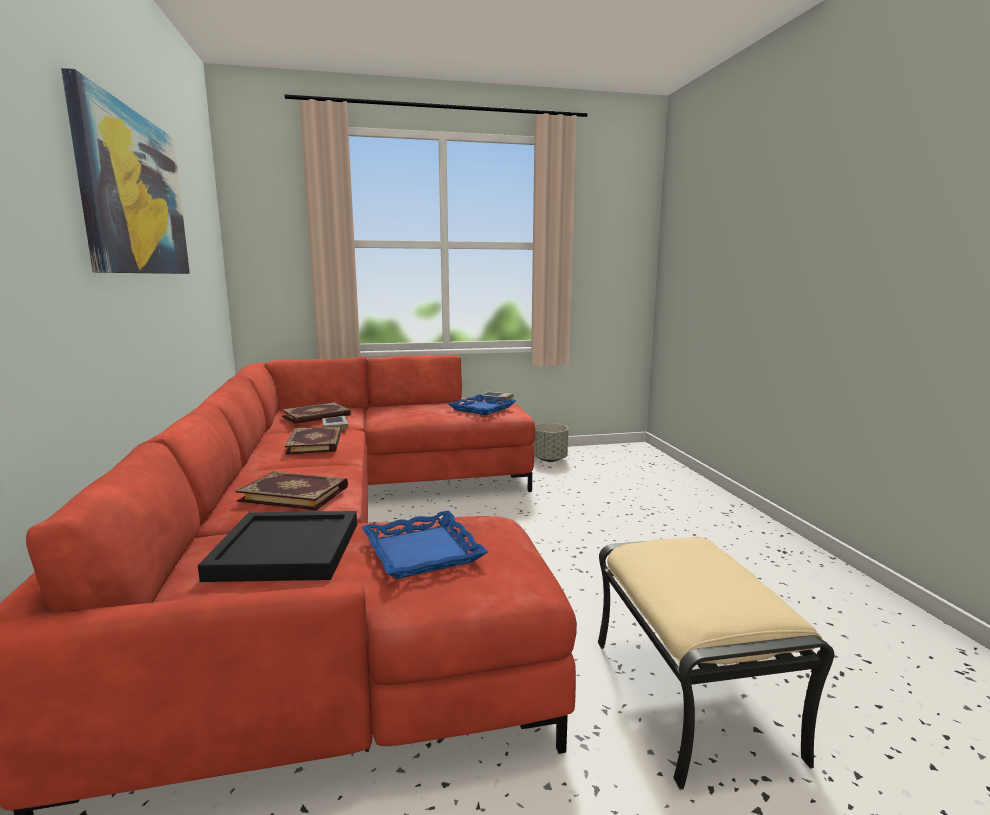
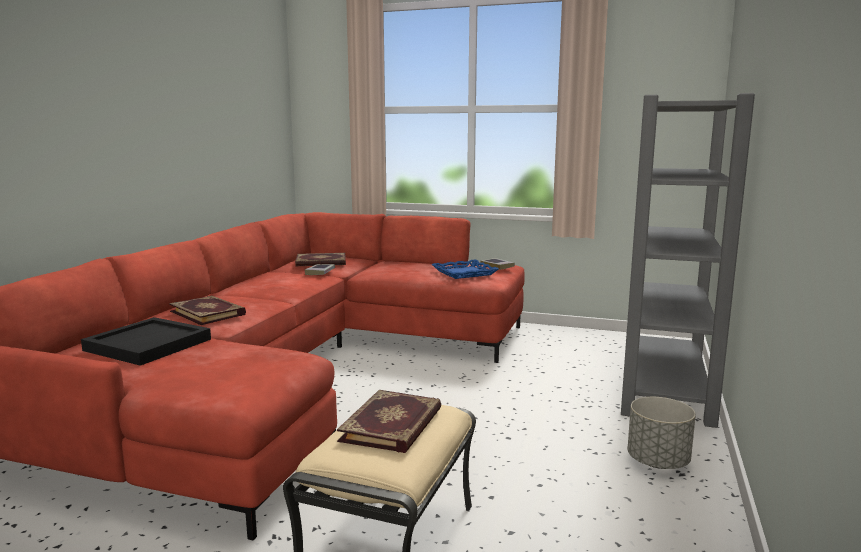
camera: 30 degrees right, 0 degrees up
picture [61,68,190,274] -> none
book [284,426,342,455] -> book moved to [337,390,441,453]
blue tray [362,511,488,579] -> none
grey planter [533,423,568,462] -> grey planter moved to [627,397,696,469]
none -> grey bookcase [621,93,755,428]

